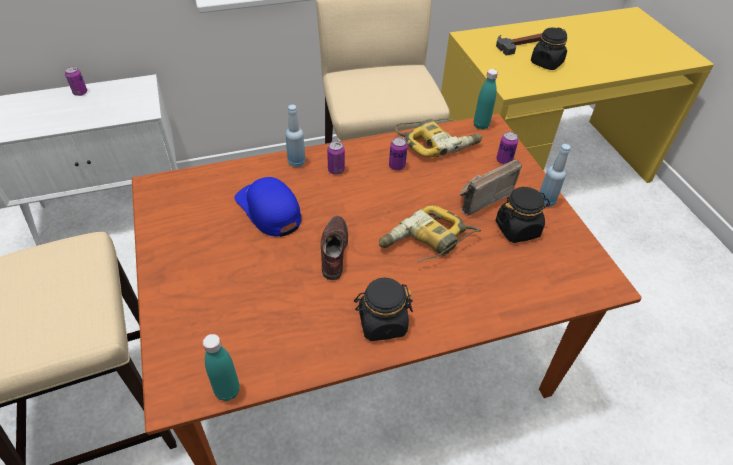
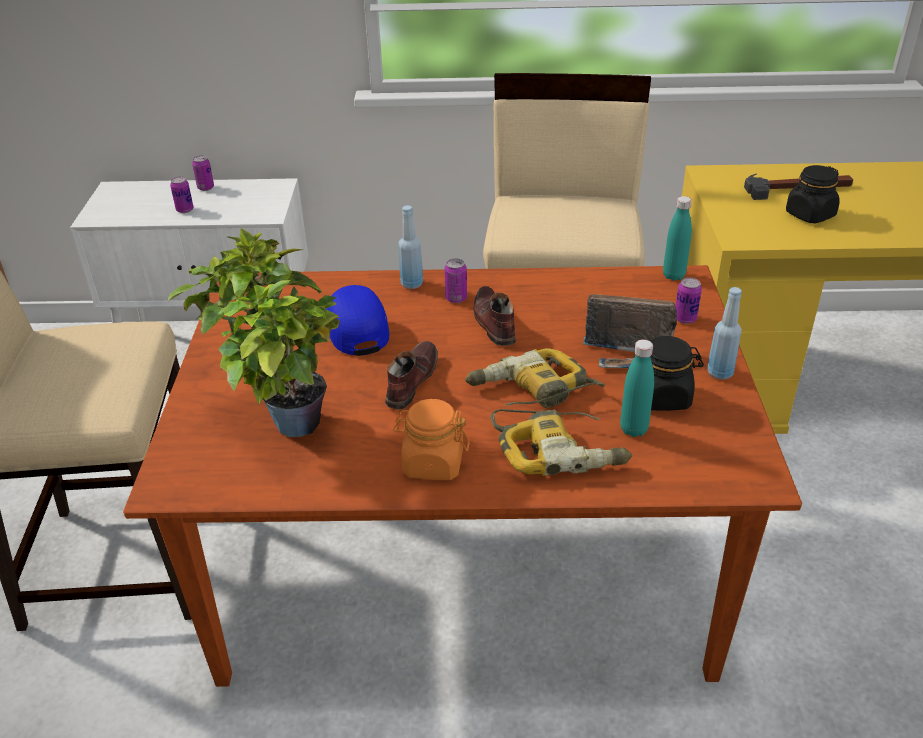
camera: 20 degrees right, 10 degrees down
turquoise bottle [203,334,240,401] -> turquoise bottle moved to [620,340,654,437]
black jar [354,278,413,341] -> orange jar [393,399,470,480]
can [389,137,408,171] -> can moved to [170,177,194,213]
power drill [395,118,482,157] -> power drill moved to [490,409,632,476]
radio [460,159,522,216] -> radio turned 150 degrees counterclockwise [583,294,677,368]
none -> potted plant [168,228,340,437]
none -> brown shoe [473,286,516,346]

